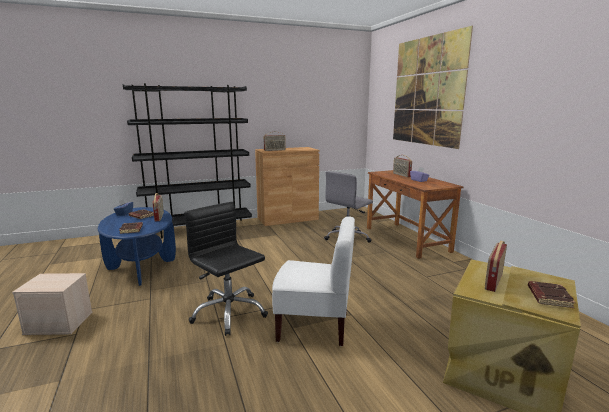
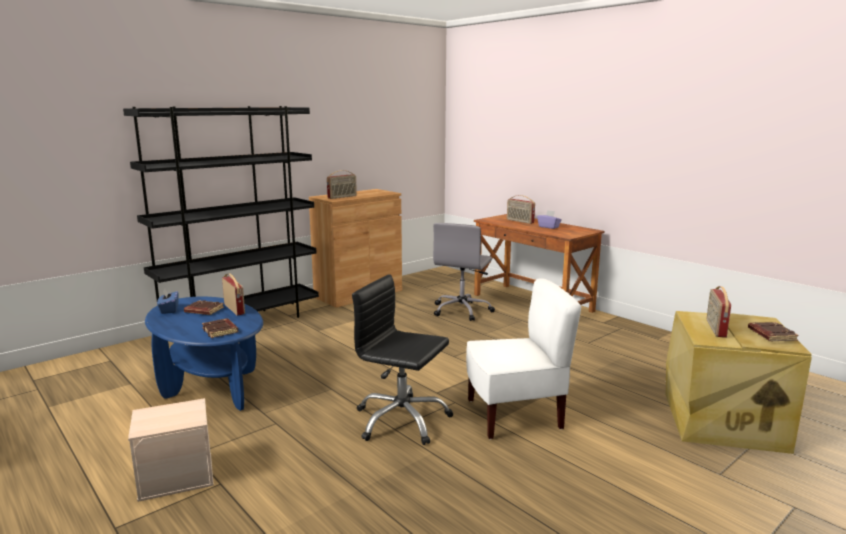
camera: 20 degrees left, 0 degrees up
picture [393,26,473,149] -> none

